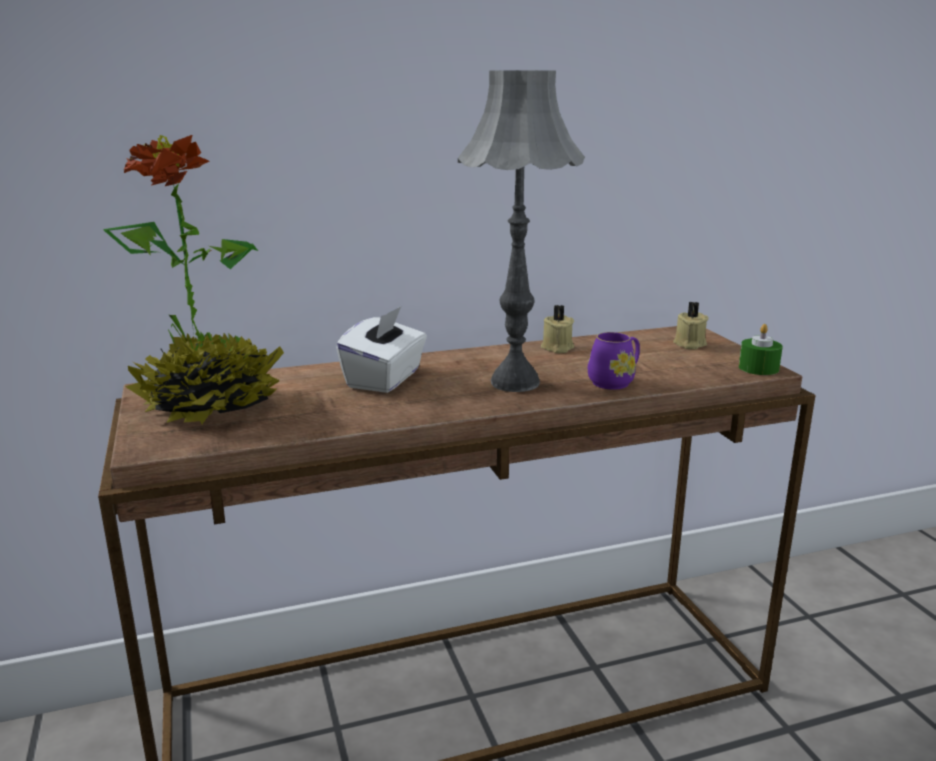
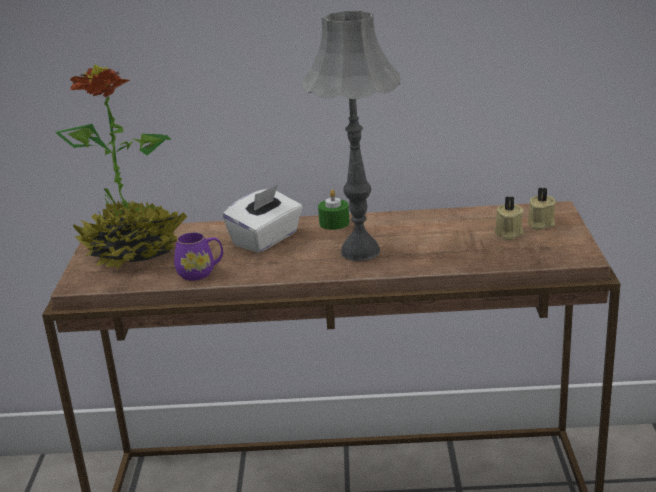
camera: 20 degrees right, 5 degrees up
beige candle [541,305,574,353] -> beige candle moved to [494,197,524,240]
purple mug [588,332,640,390] -> purple mug moved to [174,232,223,281]
green candle [739,324,783,375] -> green candle moved to [318,190,350,230]

